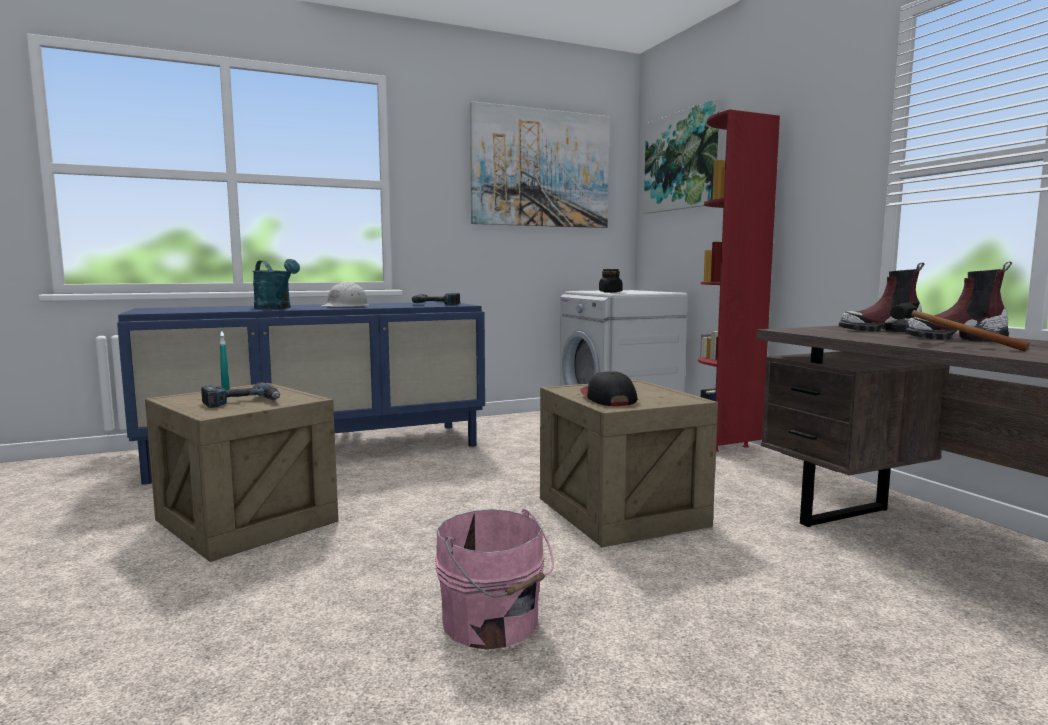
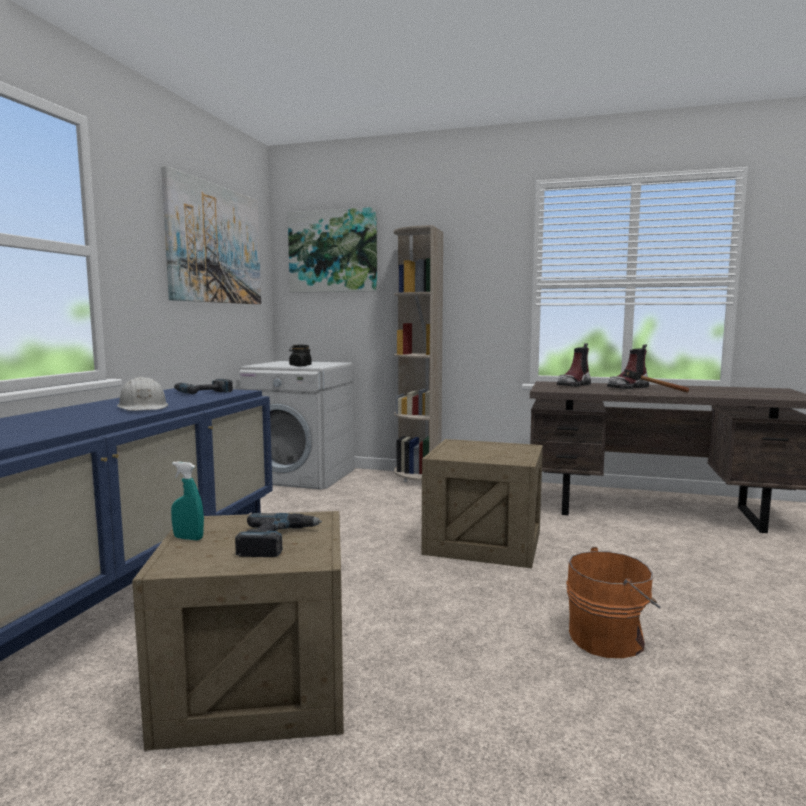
camera: 50 degrees left, 0 degrees up
turquoise watering can [252,259,300,309] -> none
pink bucket [435,509,554,650] -> orange bucket [566,547,661,658]
cap [580,371,638,406] -> none
red bookcase [698,109,780,452] -> beige bookcase [394,225,443,482]

